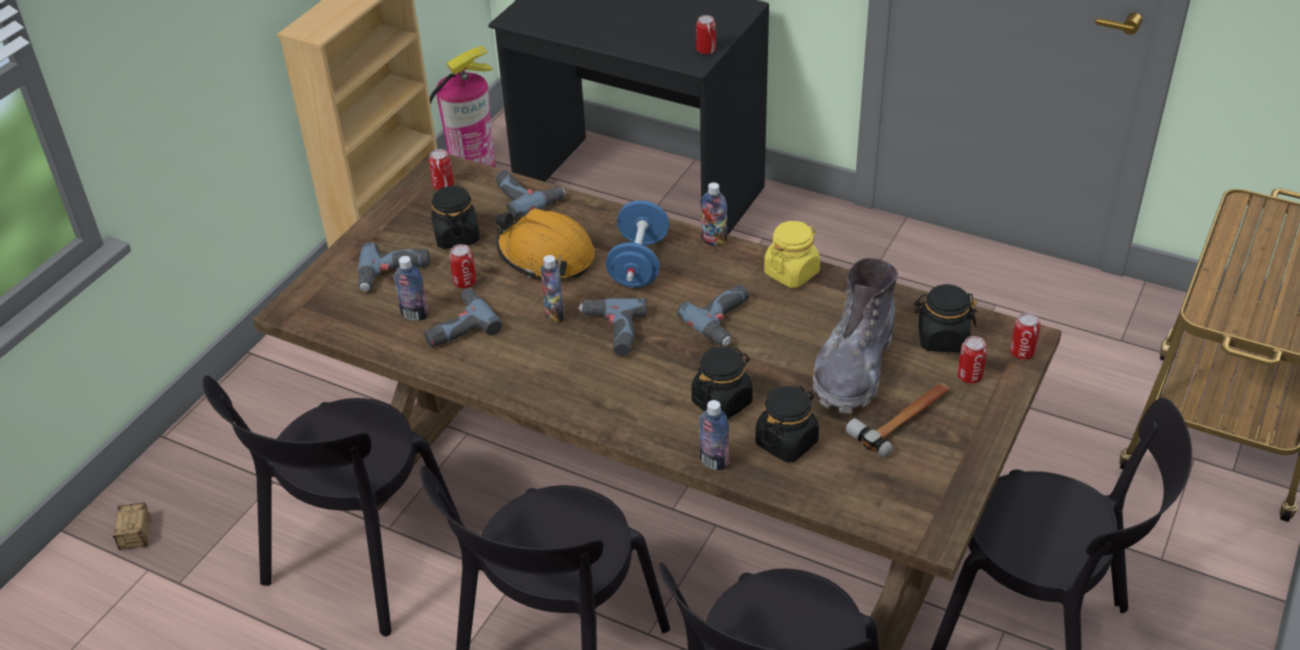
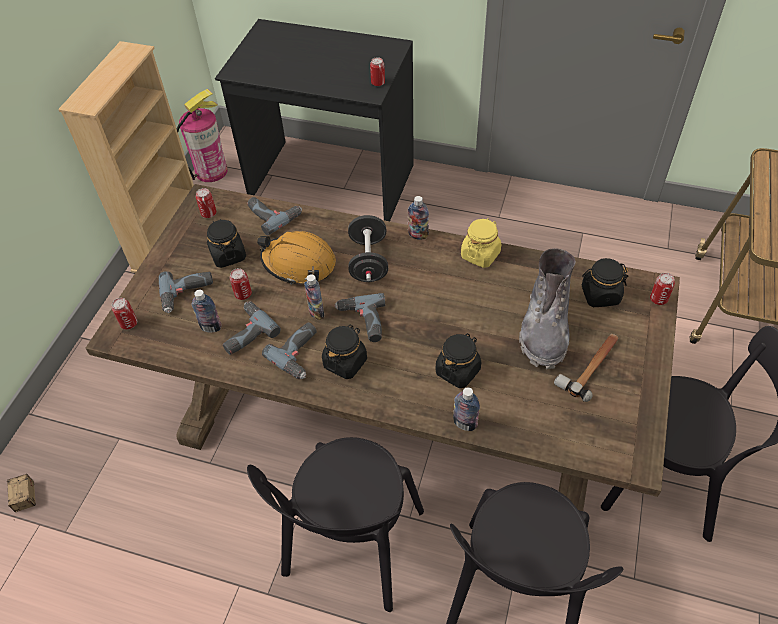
camera: 10 degrees left, 10 degrees up
black chair [203,375,461,637] -> none
blue dumbbell [606,200,669,288] -> black dumbbell [348,215,388,282]
power drill [677,284,749,346] -> power drill moved to [262,323,316,379]
black jar [755,386,819,462] -> black jar moved to [322,325,367,379]
can [957,336,987,384] -> can moved to [112,298,138,330]

